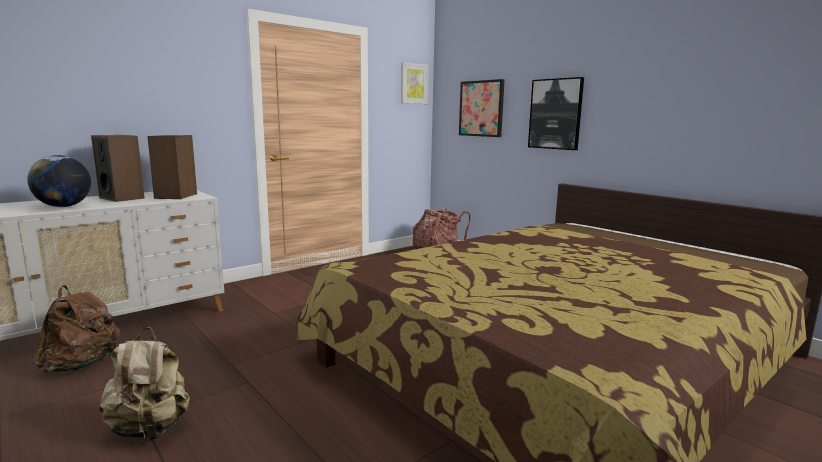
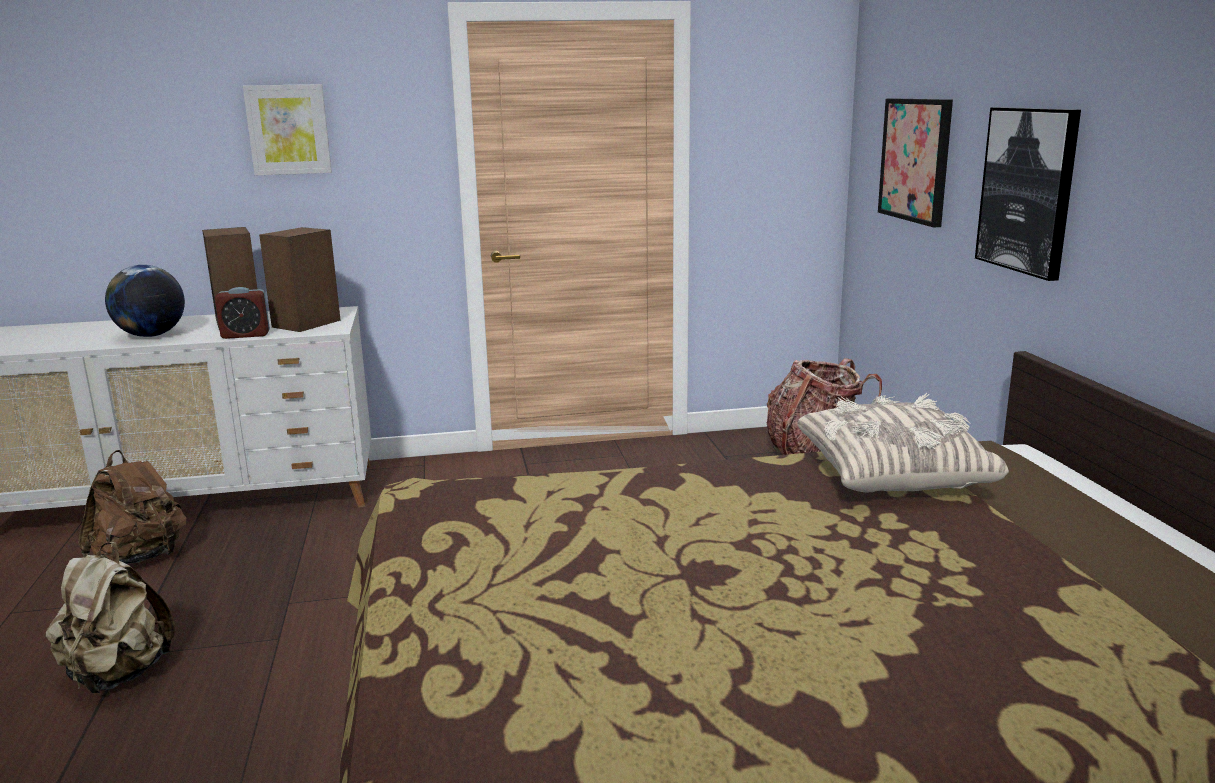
camera: 30 degrees right, 5 degrees up
picture [401,62,429,104] -> picture moved to [243,84,332,175]
none -> alarm clock [215,287,270,339]
none -> beige pillow [797,393,1009,493]

